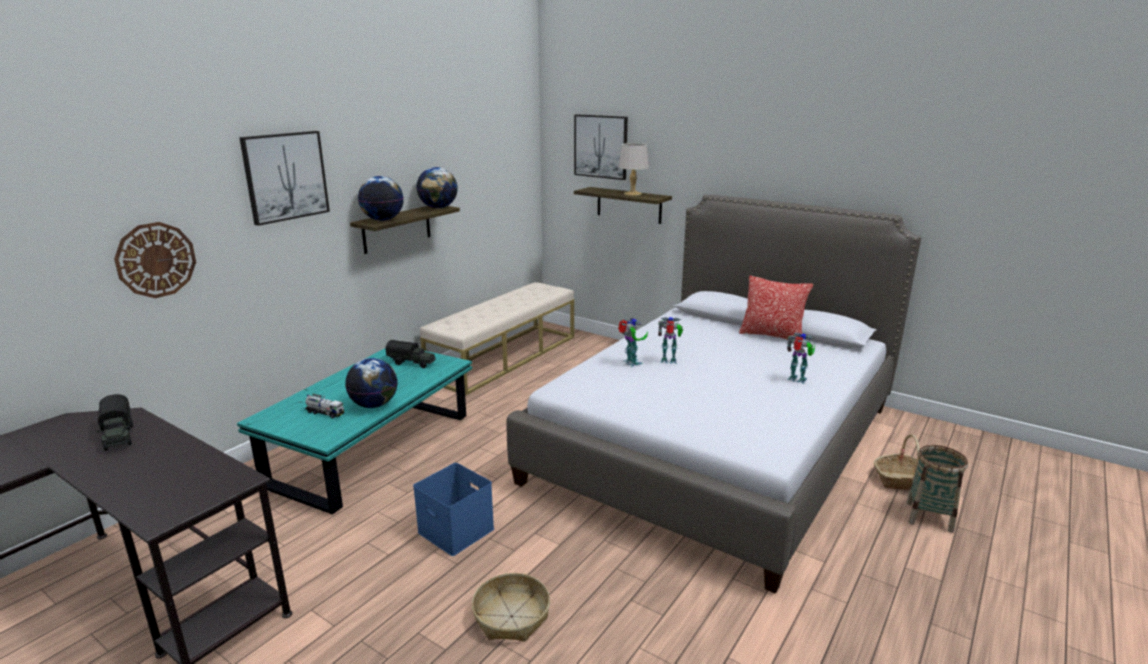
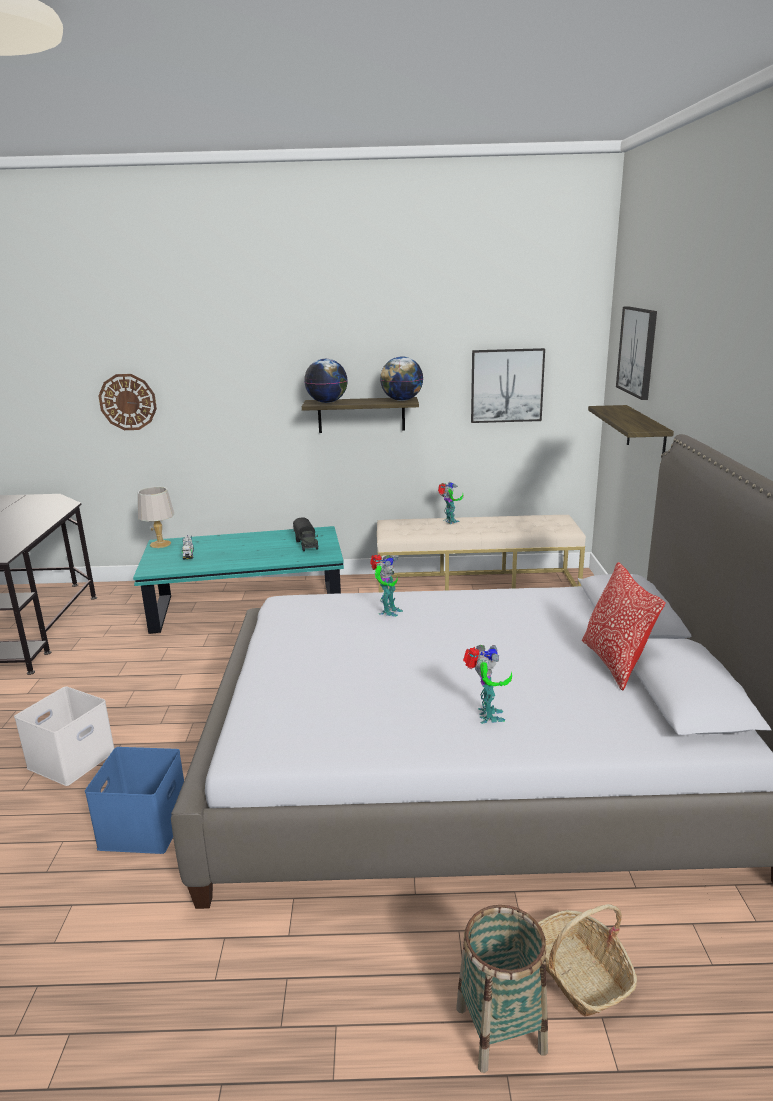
camera: 55 degrees right, 0 degrees up
toy truck [97,394,133,451] -> none
picture [239,131,330,226] -> picture moved to [471,348,545,423]
globe [345,358,398,408] -> none
blue storage box [413,463,494,556] -> blue storage box moved to [85,747,184,854]
basket [472,573,550,642] -> white storage box [14,686,114,786]
grey table lamp [619,143,649,196] -> grey table lamp moved to [138,487,174,548]
toy robot [658,317,683,364] -> toy robot moved to [438,482,463,524]

